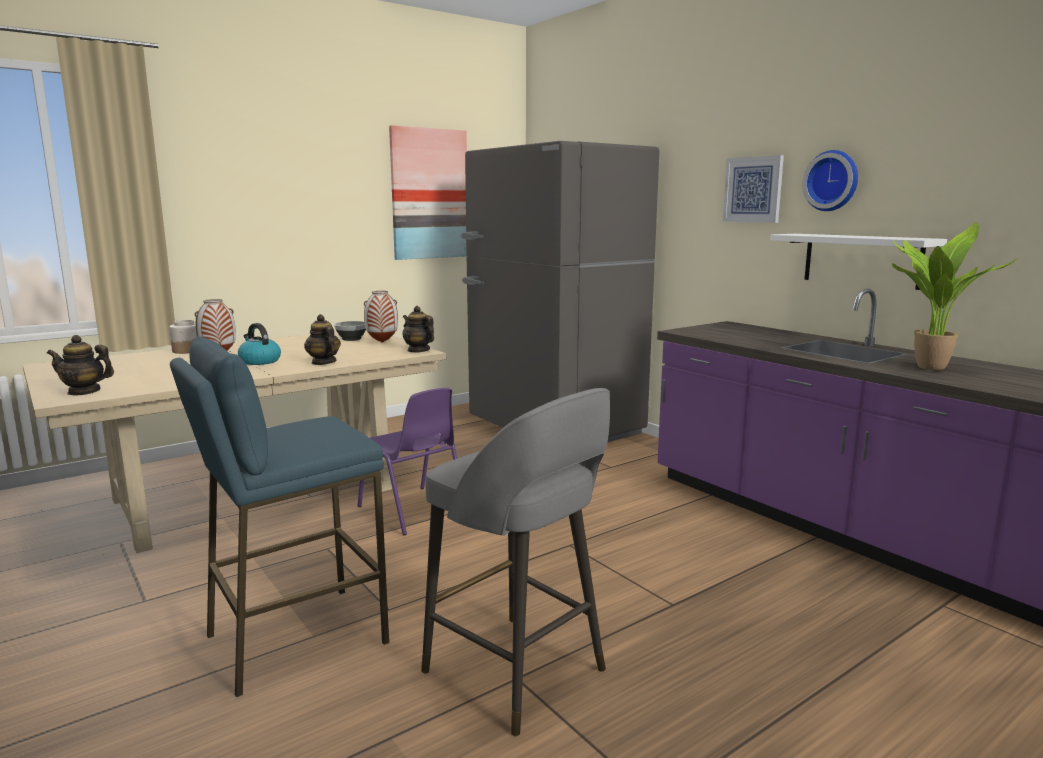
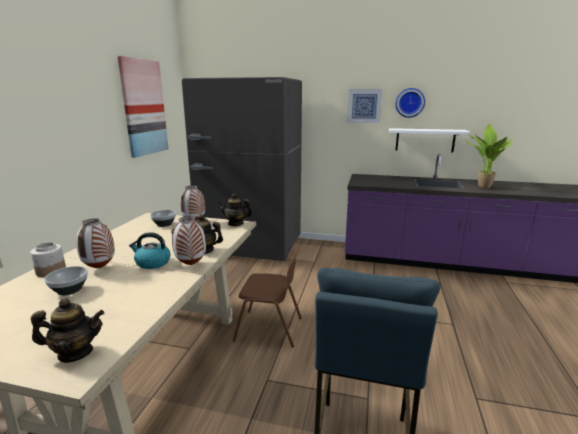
camera: 40 degrees left, 5 degrees up
teapot [47,335,114,396] -> teapot turned 150 degrees counterclockwise [31,298,105,363]
purple chair [358,388,457,535] -> brown chair [233,246,302,348]
grey stool [421,388,610,736] -> none
none -> bowl [44,266,88,295]
none -> vase [171,216,206,265]

